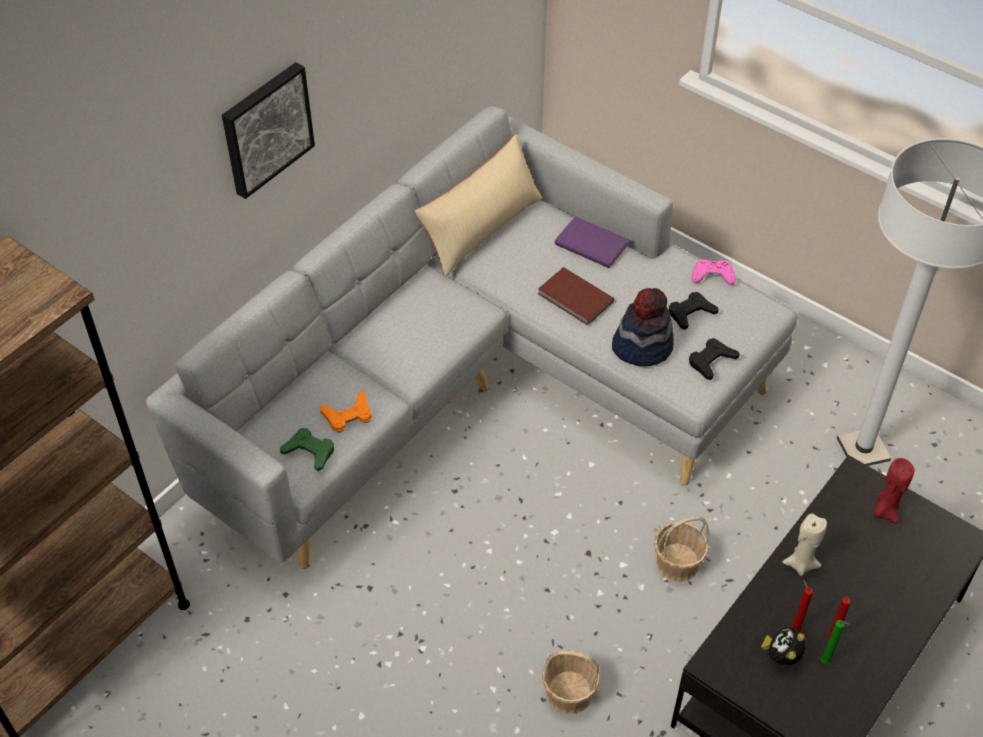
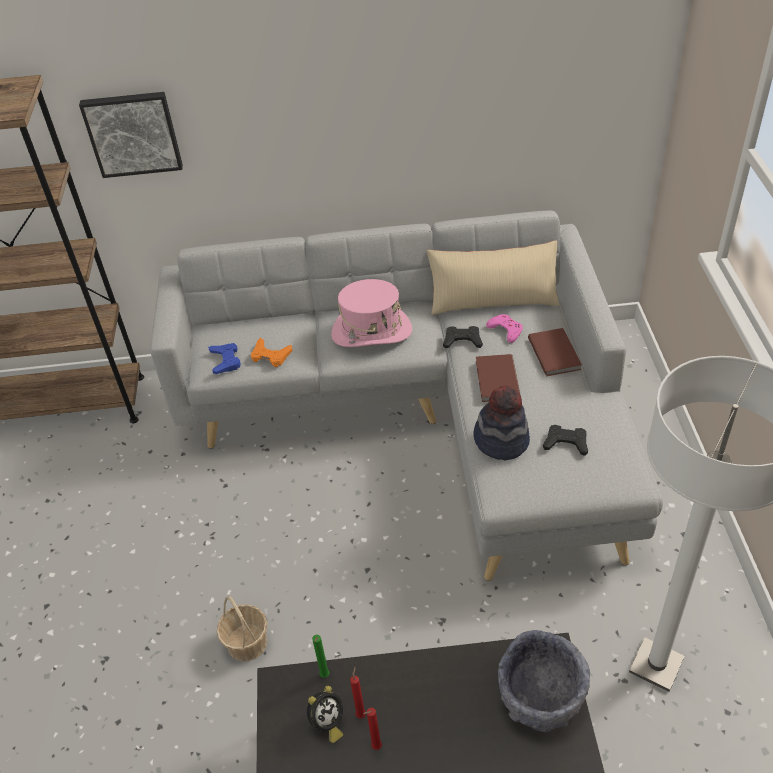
camera: 50 degrees right, 5 degrees down
picture [222,62,315,199] -> picture moved to [79,92,183,178]
green game controller [280,428,334,471] -> blue game controller [208,343,241,374]
purple book [555,216,629,268] -> brown book [528,328,582,376]
basket [654,516,709,582] -> none
black game controller [689,338,740,380] -> black game controller moved to [443,326,483,348]
pink game controller [692,259,736,285] -> pink game controller moved to [486,314,523,343]
alarm clock [761,627,805,665] -> alarm clock turned 150 degrees clockwise [307,686,343,743]
beige candle [782,513,827,576] -> none
green candle [821,620,850,665] -> green candle moved to [312,635,330,678]
red candle [873,458,914,524] -> grey bowl [498,630,590,732]
none -> pink hat [331,279,412,347]

